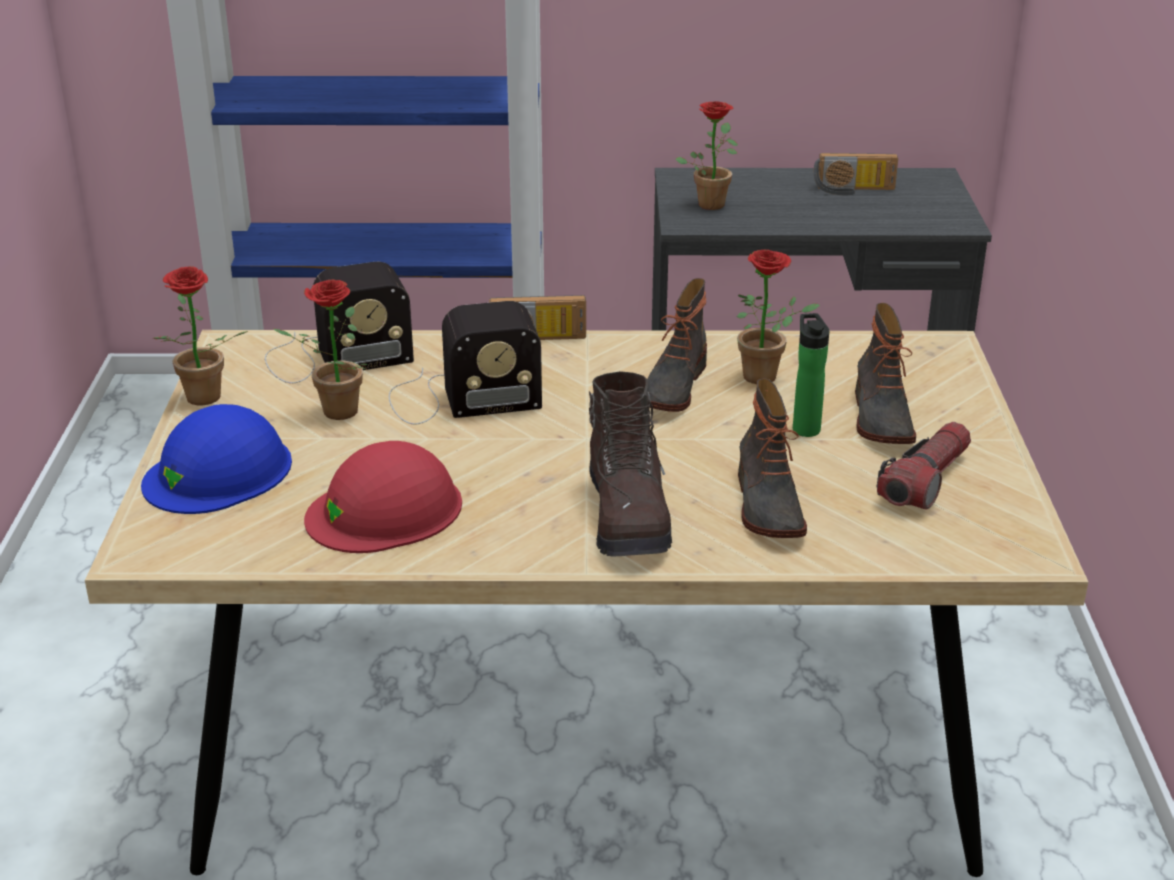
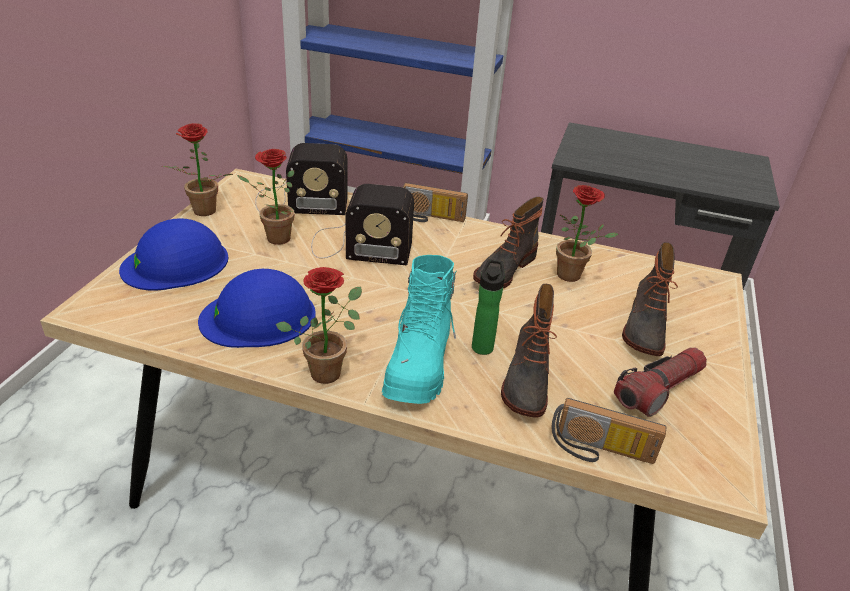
camera: 15 degrees right, 5 degrees up
red hard hat [304,441,462,553] -> blue hard hat [198,269,316,348]
brown boot [589,371,672,556] -> turquoise boot [382,255,457,404]
potted plant [675,101,738,210] -> potted plant moved to [276,267,362,384]
bottle [793,313,829,437] -> bottle moved to [472,259,505,355]
radio [814,153,898,195] -> radio moved to [552,398,666,464]

